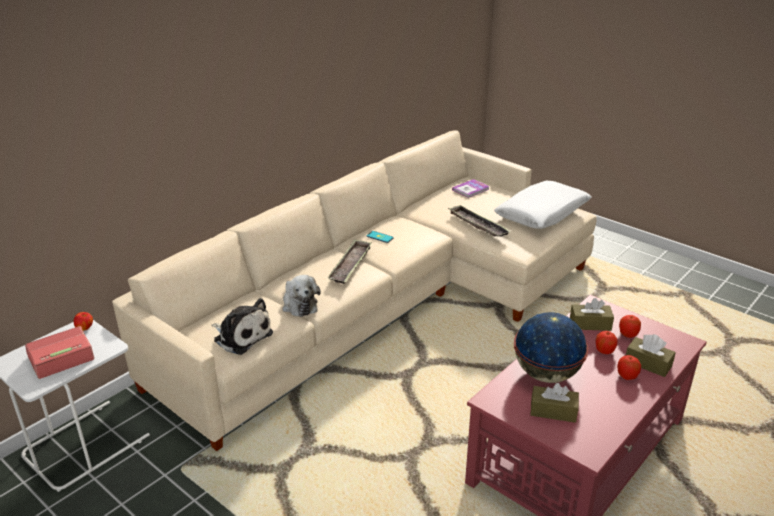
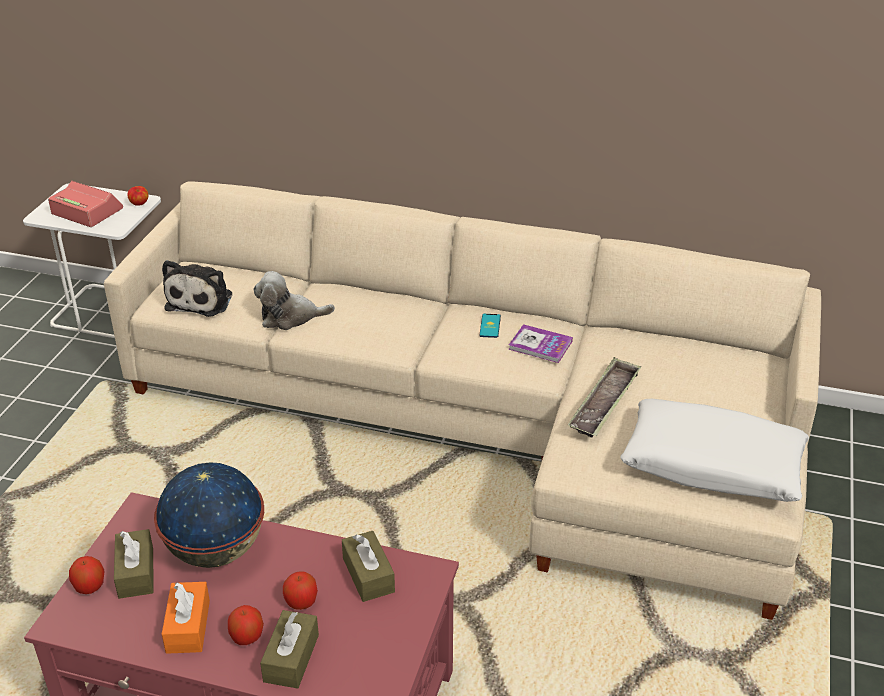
camera: 65 degrees right, 5 degrees up
plush toy [282,275,321,317] -> plush toy turned 45 degrees clockwise [253,271,335,330]
tray [328,239,372,284] -> none
book [452,179,490,198] -> book moved to [508,324,573,363]
apple [619,315,641,338] -> apple moved to [69,556,105,594]
none -> orange tissue box [162,582,210,654]

